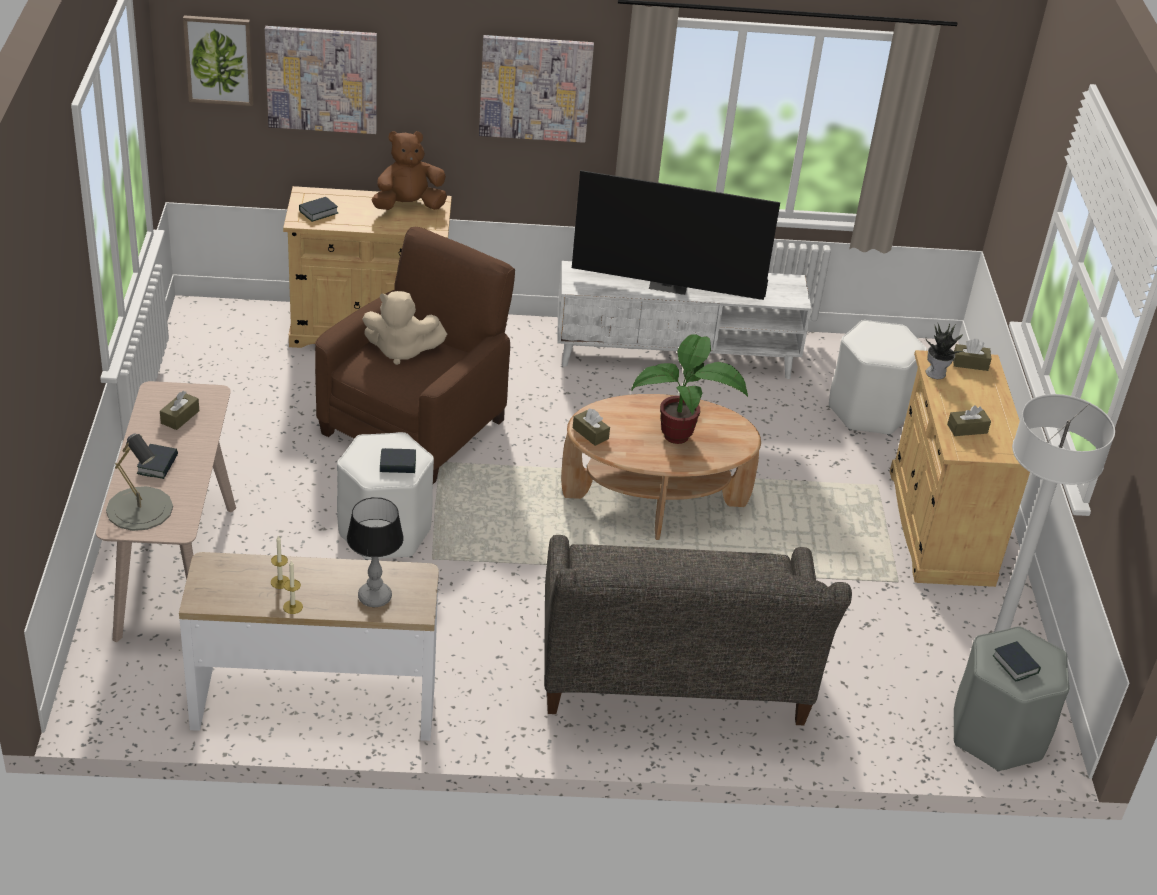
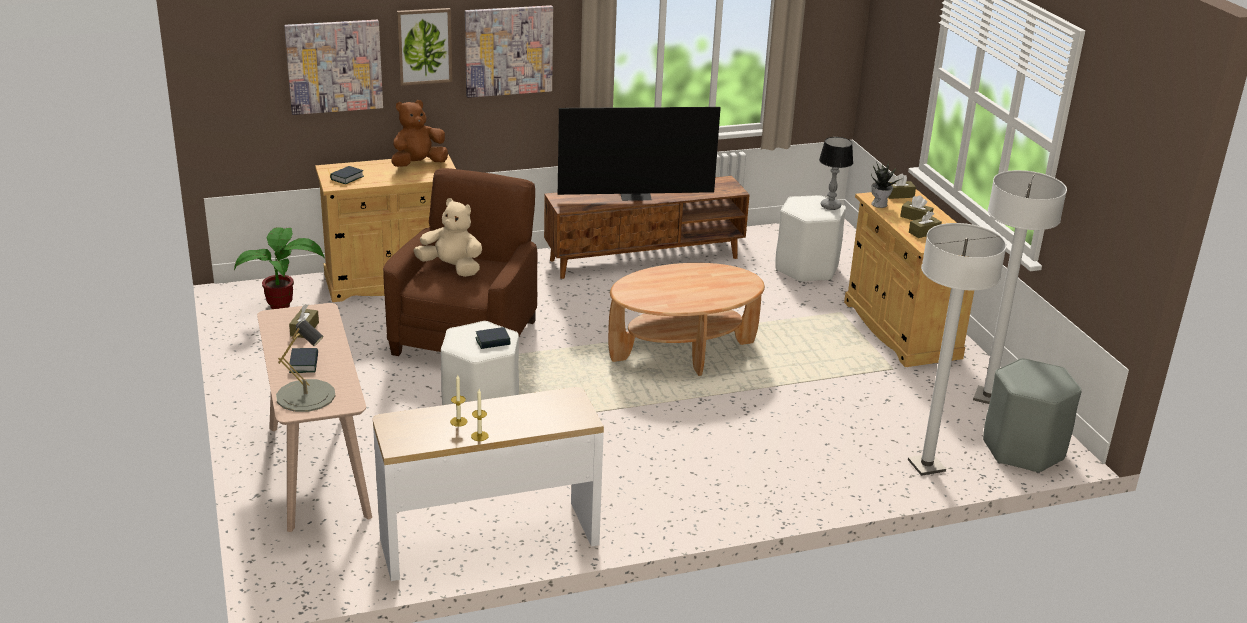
camera: 15 degrees left, 10 degrees down
picture [183,15,254,106] -> picture moved to [397,8,452,86]
table lamp [347,497,404,607] -> table lamp moved to [819,137,853,210]
beige plush toy [362,291,447,365] -> beige plush toy turned 150 degrees counterclockwise [413,198,482,277]
grey sofa [544,535,852,725] -> none
white tv stand [558,261,812,379] -> brown tv stand [544,176,750,279]
brown tissue box [573,409,610,446] -> brown tissue box moved to [900,195,934,220]
potted plant [632,334,748,444] -> potted plant moved to [234,227,325,309]
book [992,641,1041,682] -> none
none -> white floor lamp [908,223,1007,476]

